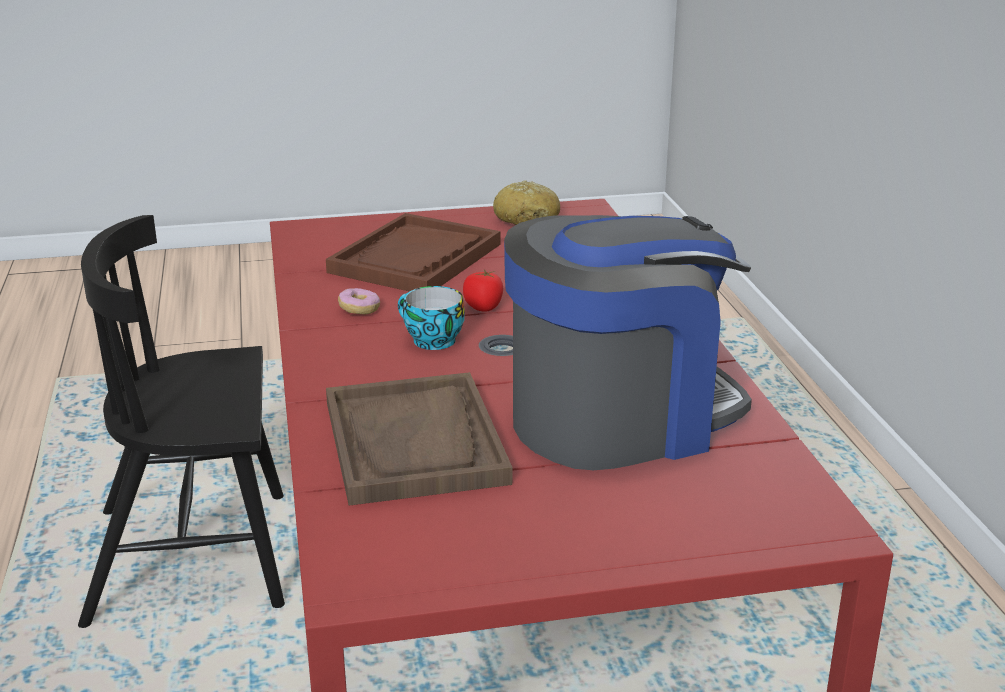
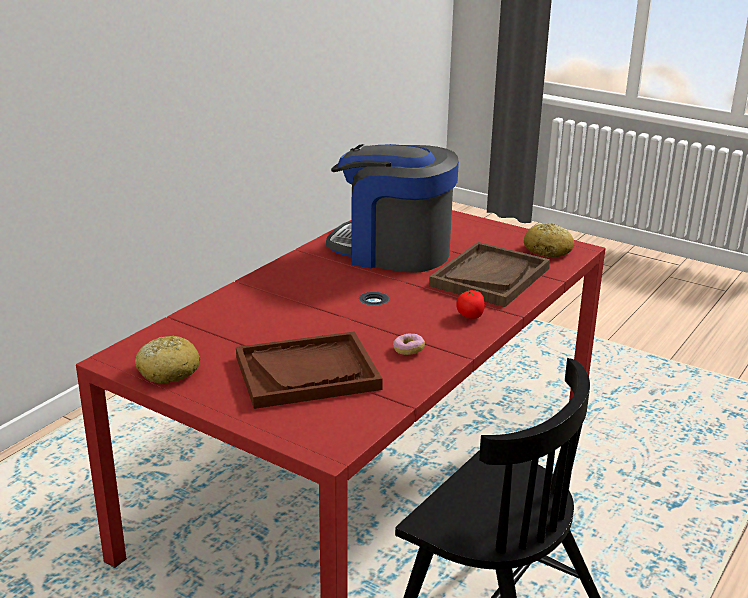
camera: 135 degrees left, 0 degrees up
cup [398,286,465,350] -> none
tomato [463,269,503,312] -> tomato moved to [456,290,485,319]
none -> bread [524,223,574,257]

